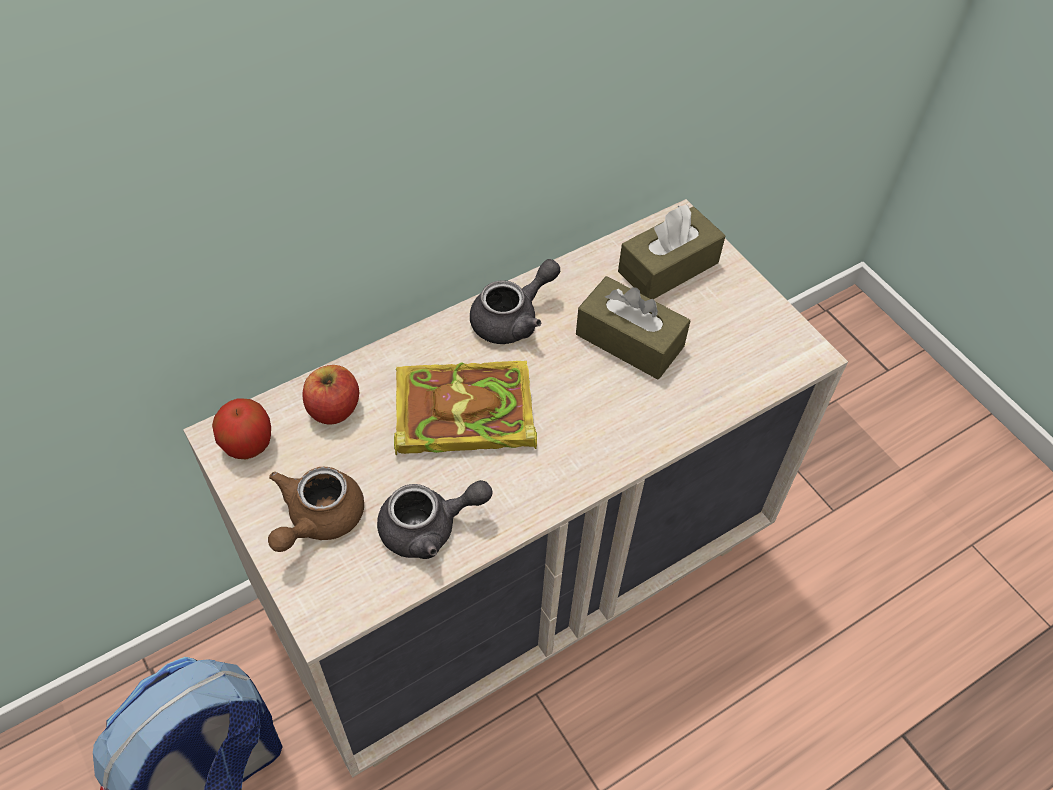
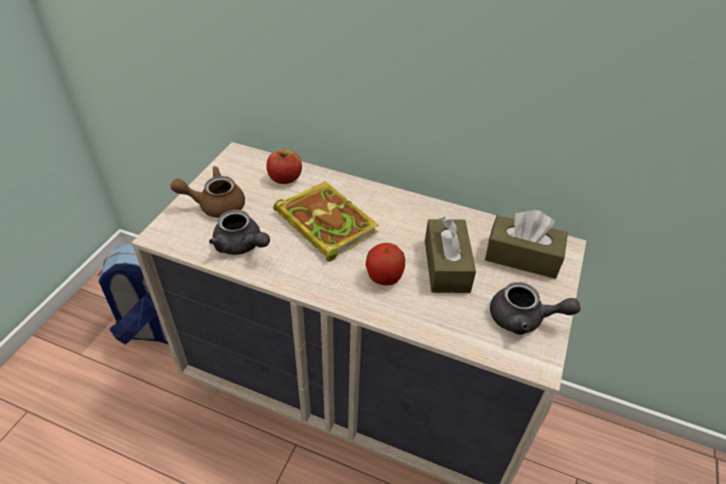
camera: 55 degrees right, 10 degrees down
apple [212,398,271,459] -> apple moved to [366,243,405,285]
grey teapot [470,259,560,344] -> grey teapot moved to [490,282,581,335]

